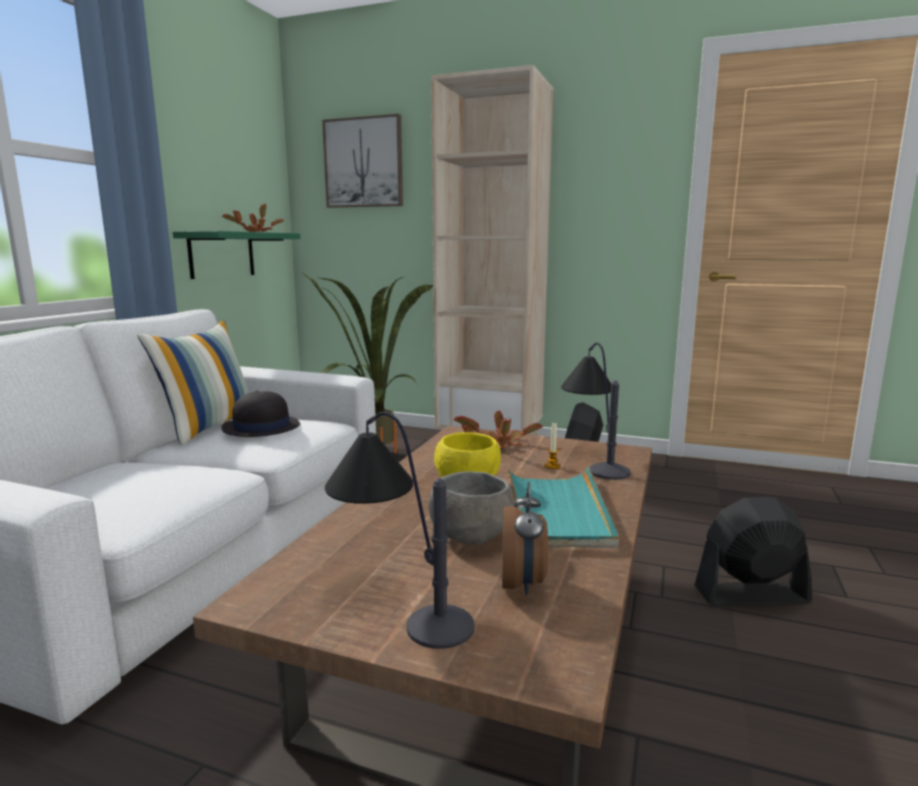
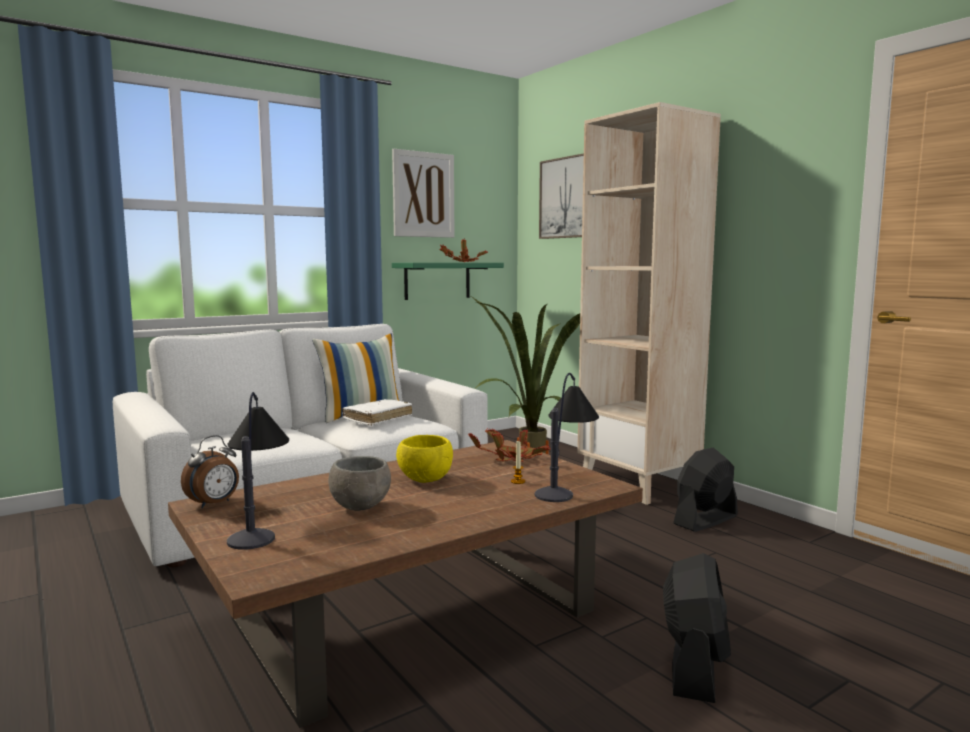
camera: 35 degrees right, 5 degrees down
black hat [221,390,300,437] -> white book [342,399,412,426]
alarm clock [502,482,548,596] -> alarm clock moved to [181,435,239,508]
turquoise tray [507,467,619,548] -> none
black fan [694,497,812,607] -> black fan turned 75 degrees clockwise [663,553,731,703]
none -> picture [392,149,454,238]

